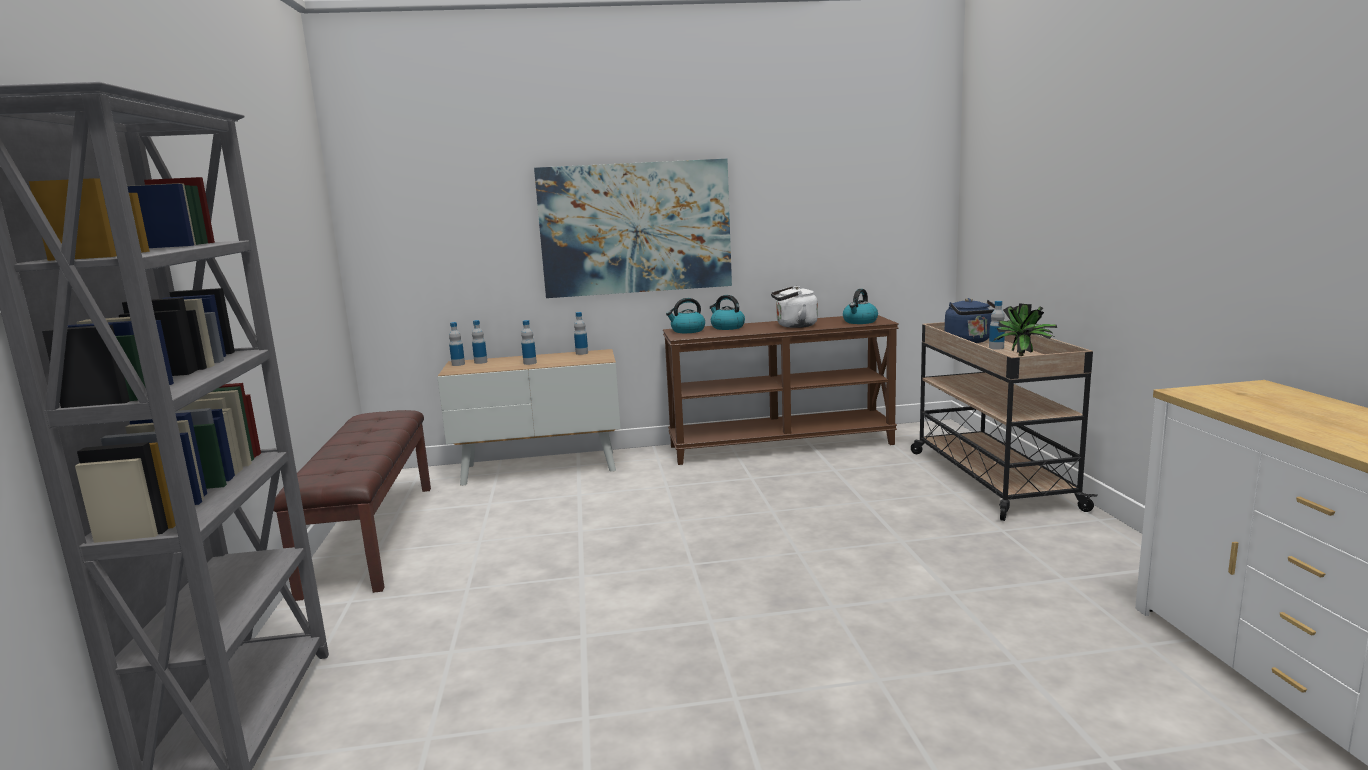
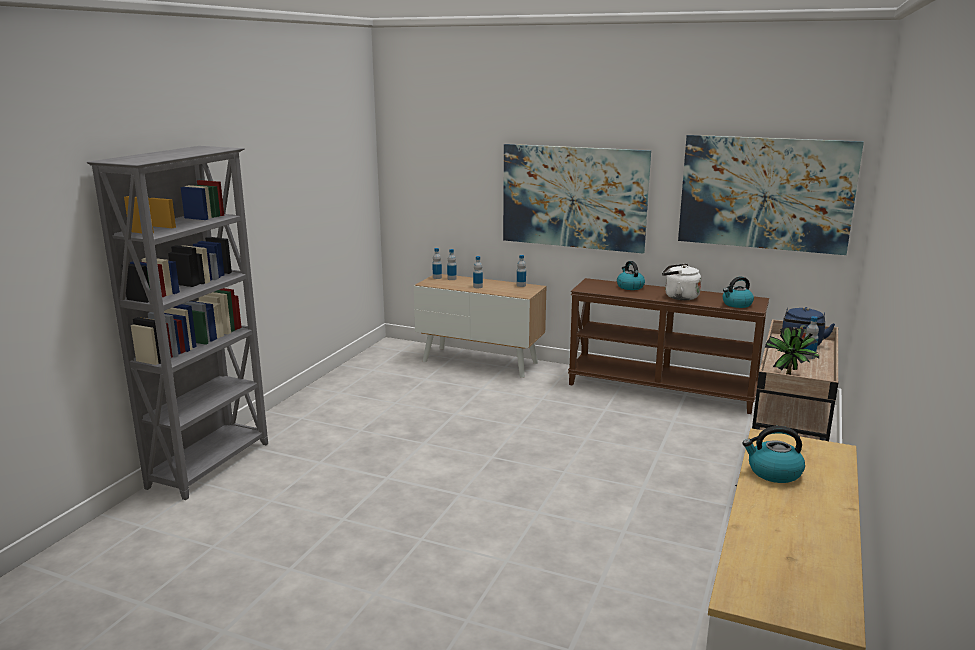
camera: 30 degrees right, 5 degrees up
brown bench [273,410,431,601] -> none
kettle [666,298,705,333] -> kettle moved to [742,426,805,483]
none -> picture [678,135,864,255]

